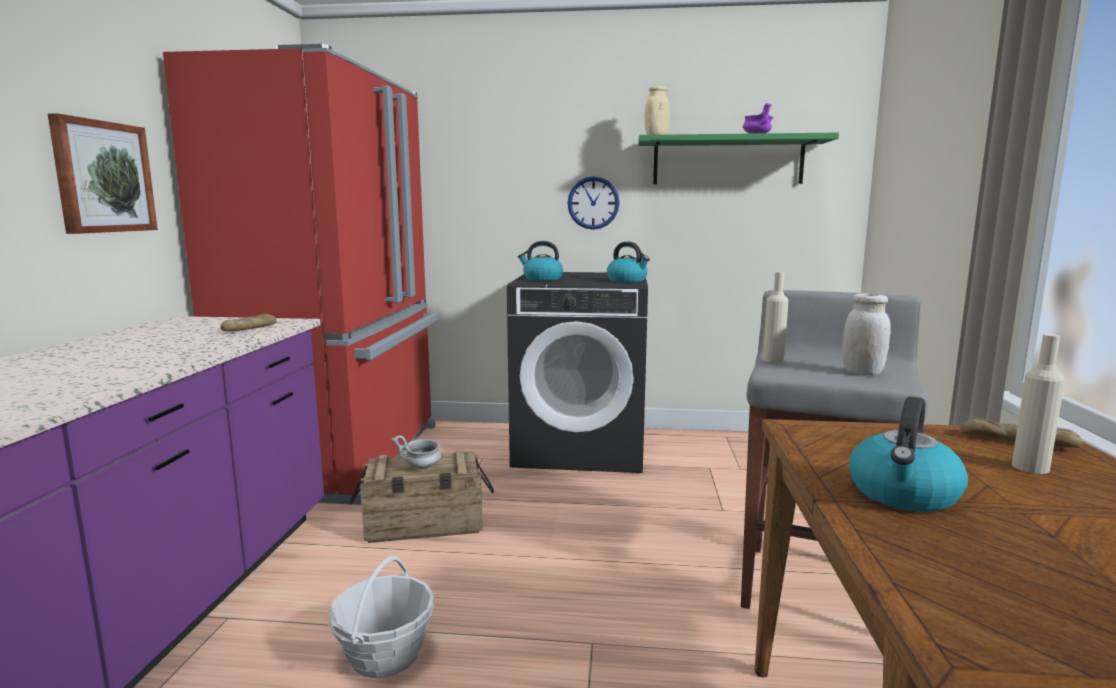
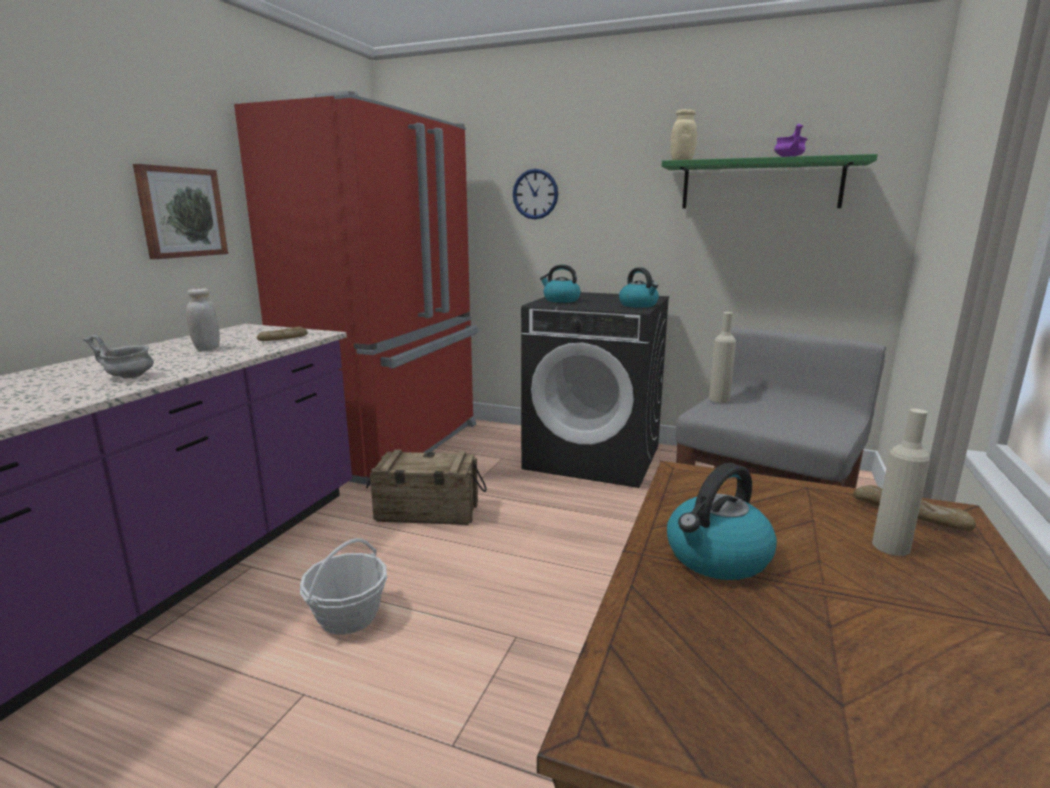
camera: 15 degrees right, 5 degrees up
grey bowl [392,435,441,469] -> grey bowl moved to [83,335,154,379]
wall clock [567,176,620,230] -> wall clock moved to [513,169,558,219]
white jar [842,293,891,376] -> white jar moved to [186,288,220,350]

